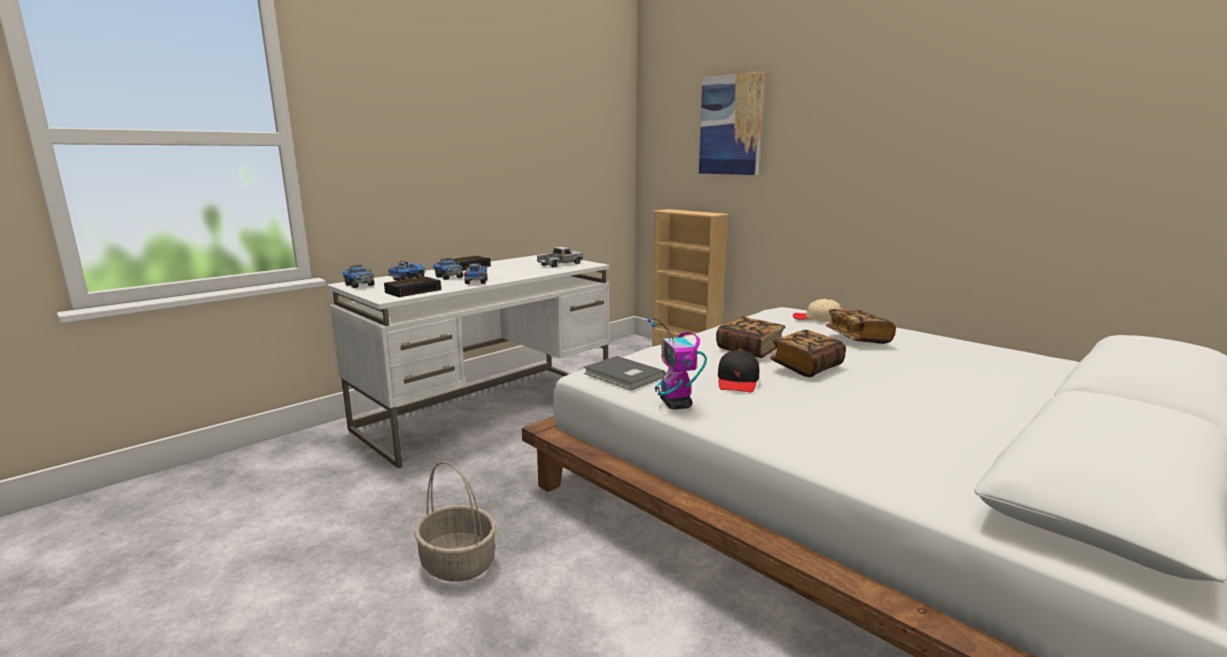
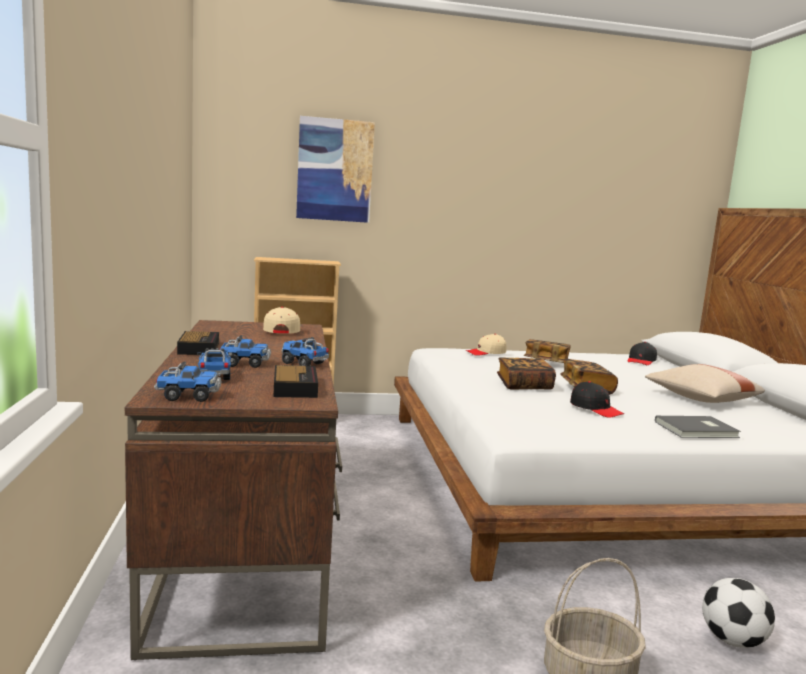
camera: 55 degrees left, 5 degrees down
white desk [327,254,609,468] -> brown desk [125,320,342,660]
toy truck [537,247,583,268] -> beige cap [263,307,300,334]
grey book [584,356,665,390] -> grey book moved to [655,416,741,438]
toy robot [647,318,707,409] -> none
none -> black cap [627,342,657,365]
none -> beige pillow [645,364,765,403]
none -> football [702,578,775,648]

